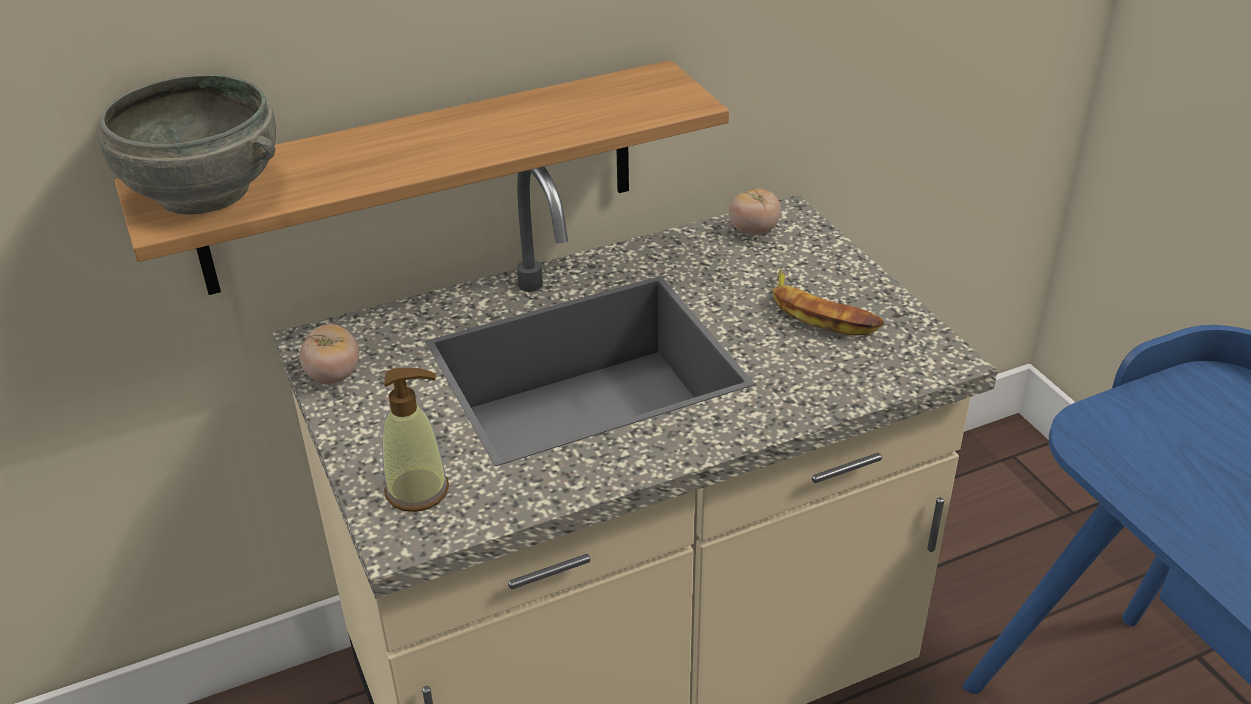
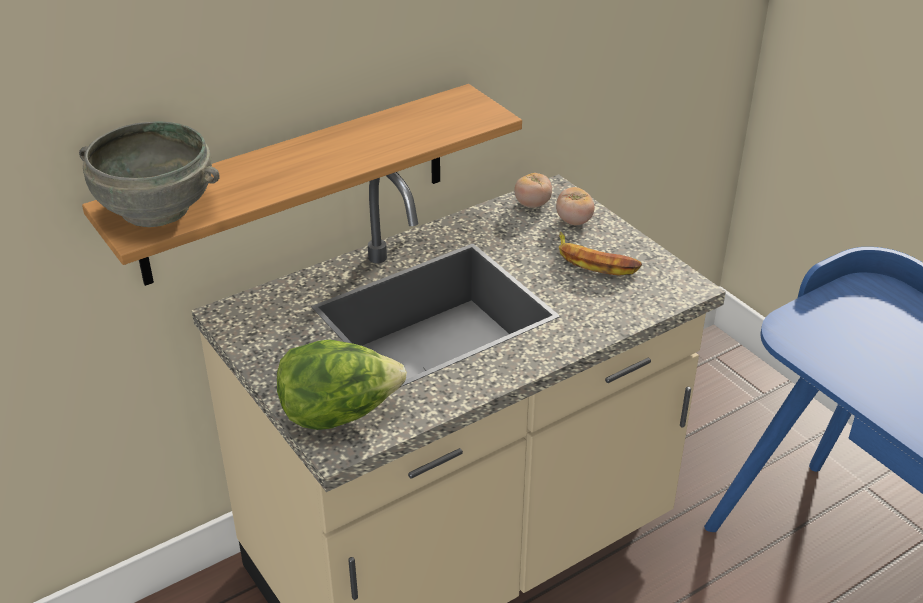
camera: 10 degrees left, 0 degrees up
tomato [299,324,359,384] -> tomato moved to [556,187,595,225]
soap dispenser [382,368,449,512] -> lettuce [277,339,407,430]

